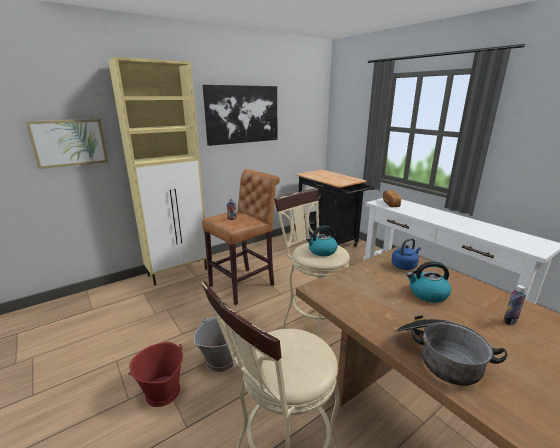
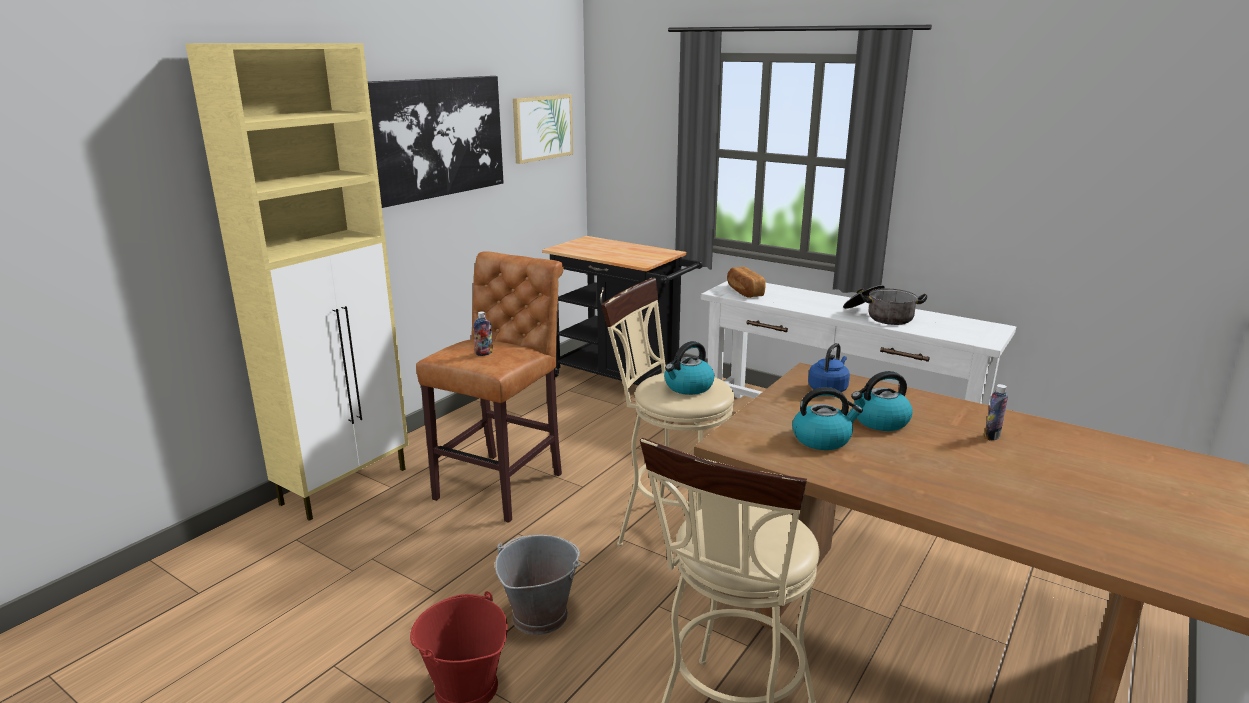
camera: 20 degrees left, 0 degrees up
picture [25,119,108,169] -> picture moved to [513,94,573,164]
cooking pot [394,315,508,386] -> cooking pot moved to [843,285,927,325]
none -> kettle [792,387,863,450]

